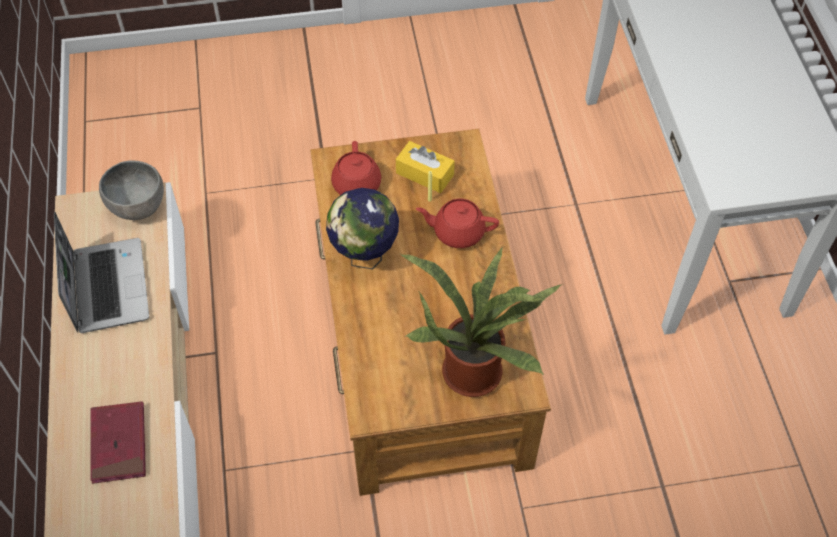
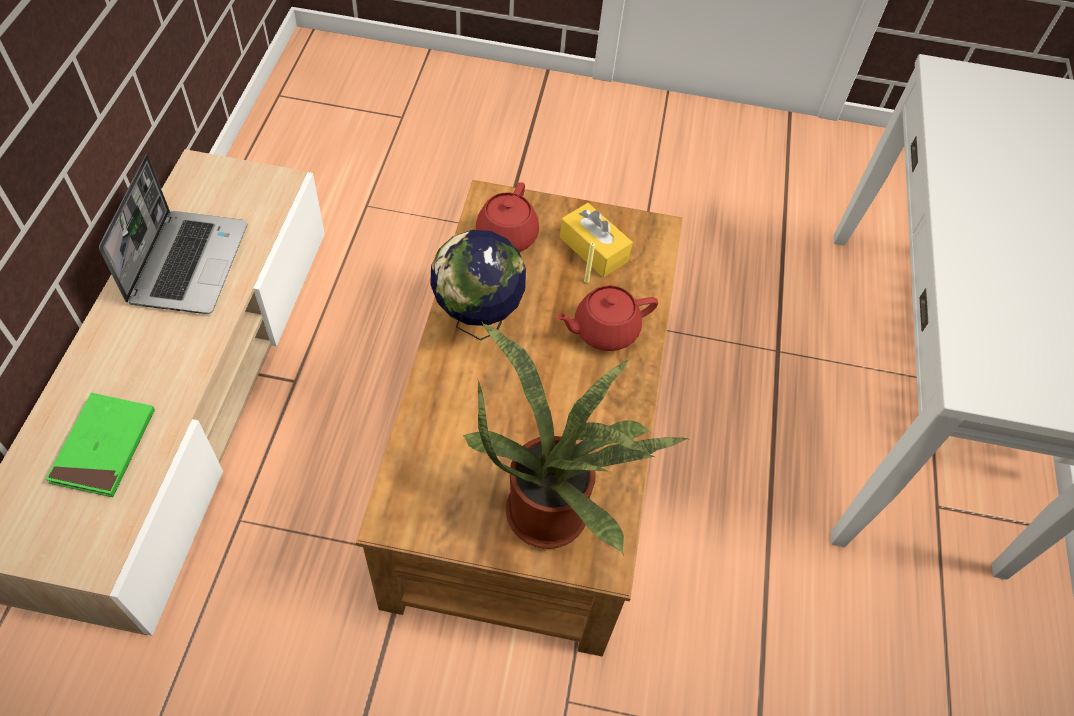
camera: 15 degrees right, 0 degrees up
red book [90,401,146,484] -> green book [45,393,155,497]
grey bowl [99,161,164,220] -> none
red teapot [416,199,499,248] -> red teapot turned 45 degrees counterclockwise [555,285,658,351]

